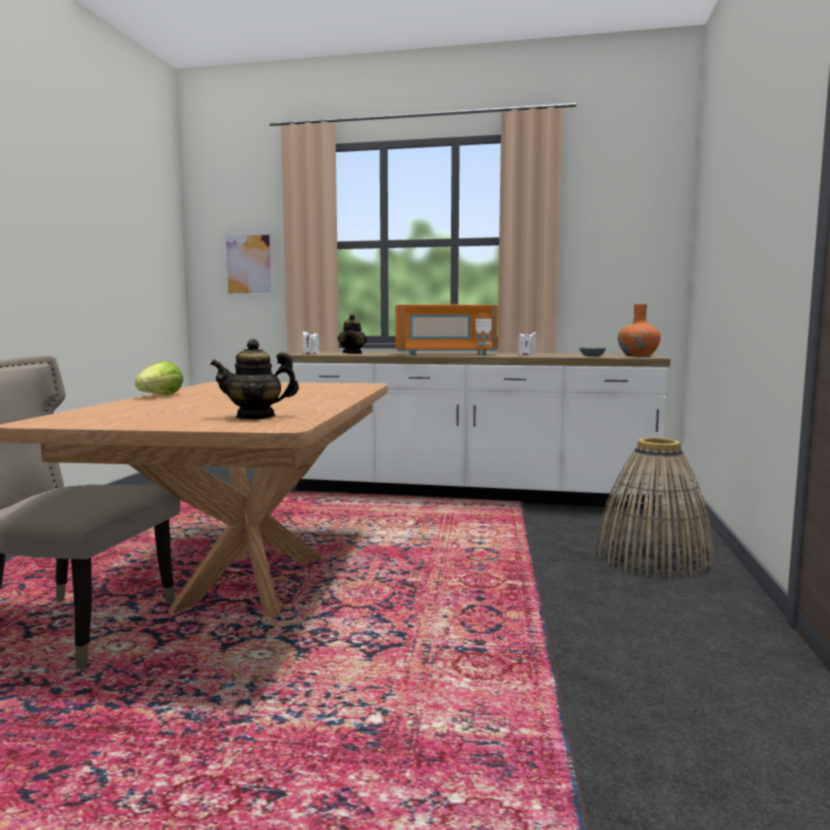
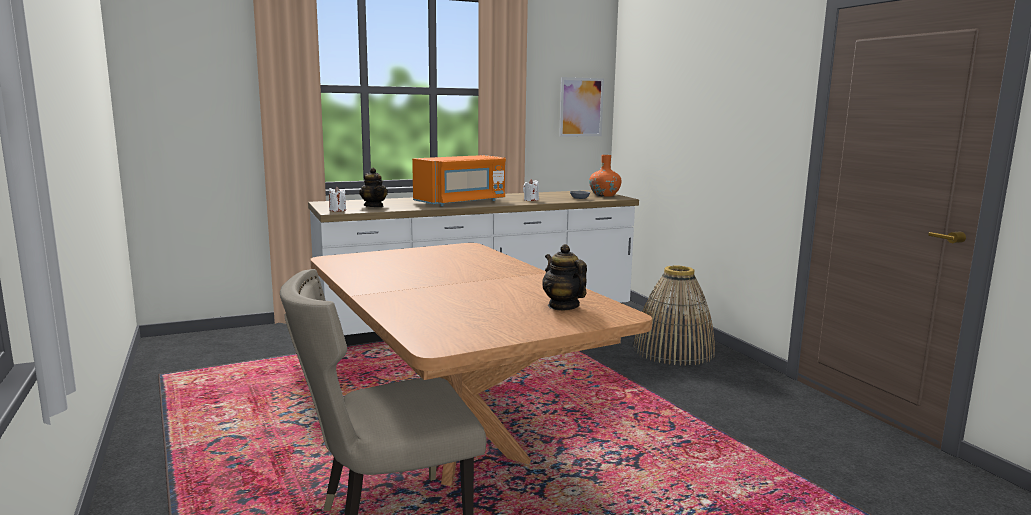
camera: 35 degrees left, 5 degrees up
lettuce [135,361,184,395] -> none
teapot [210,339,299,420] -> teapot turned 105 degrees clockwise [542,244,587,310]
picture [223,232,275,297] -> picture moved to [559,77,604,136]

